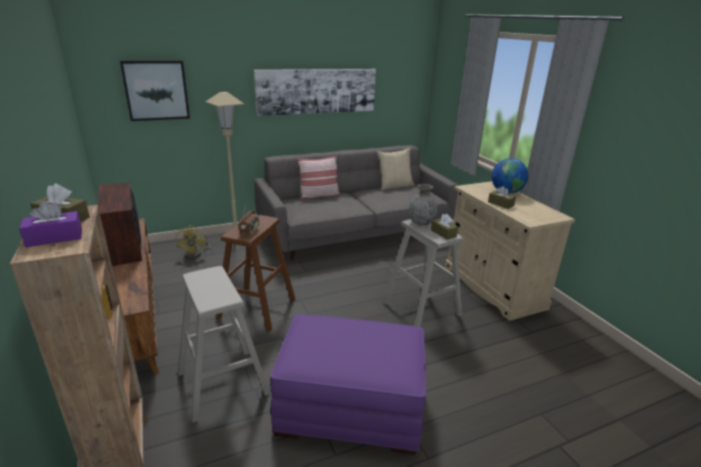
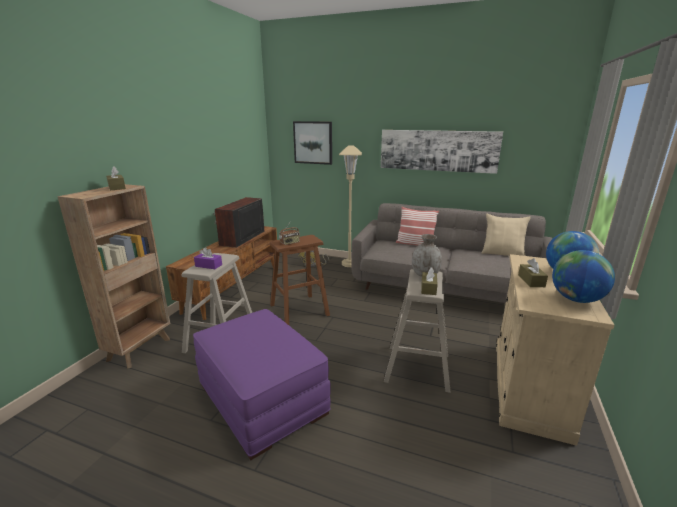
camera: 45 degrees right, 5 degrees down
purple tissue box [19,201,82,247] -> purple tissue box moved to [194,247,222,269]
none -> globe [552,250,615,303]

